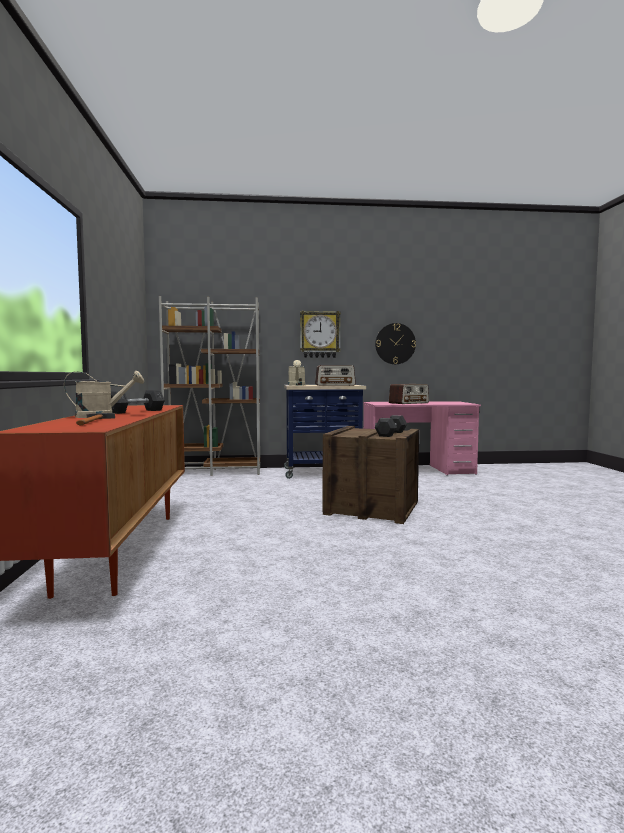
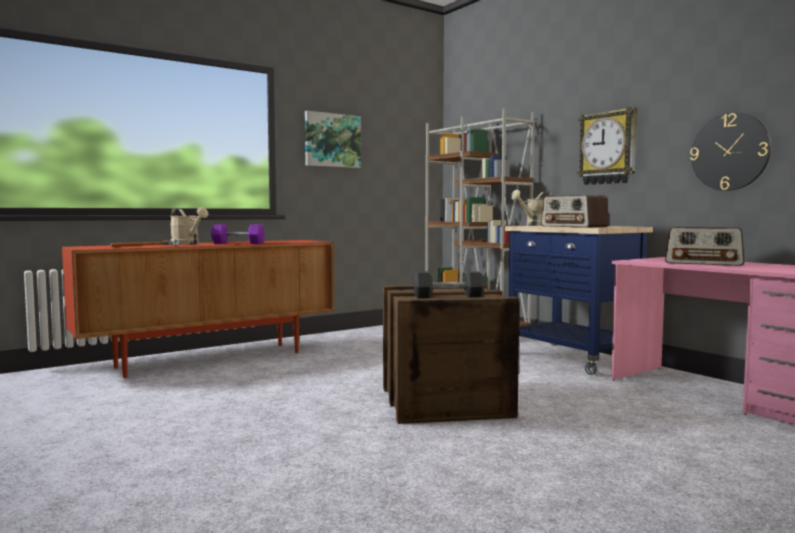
camera: 60 degrees right, 0 degrees up
grey dumbbell [111,390,165,414] -> purple dumbbell [211,225,265,244]
none -> picture [305,111,361,168]

